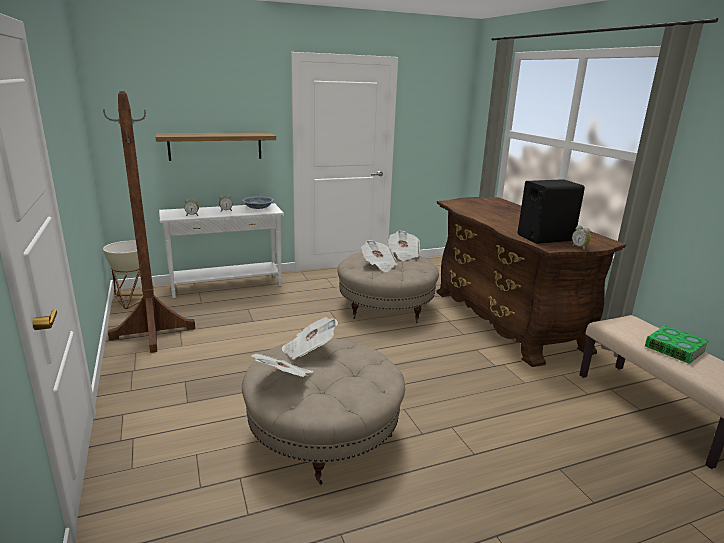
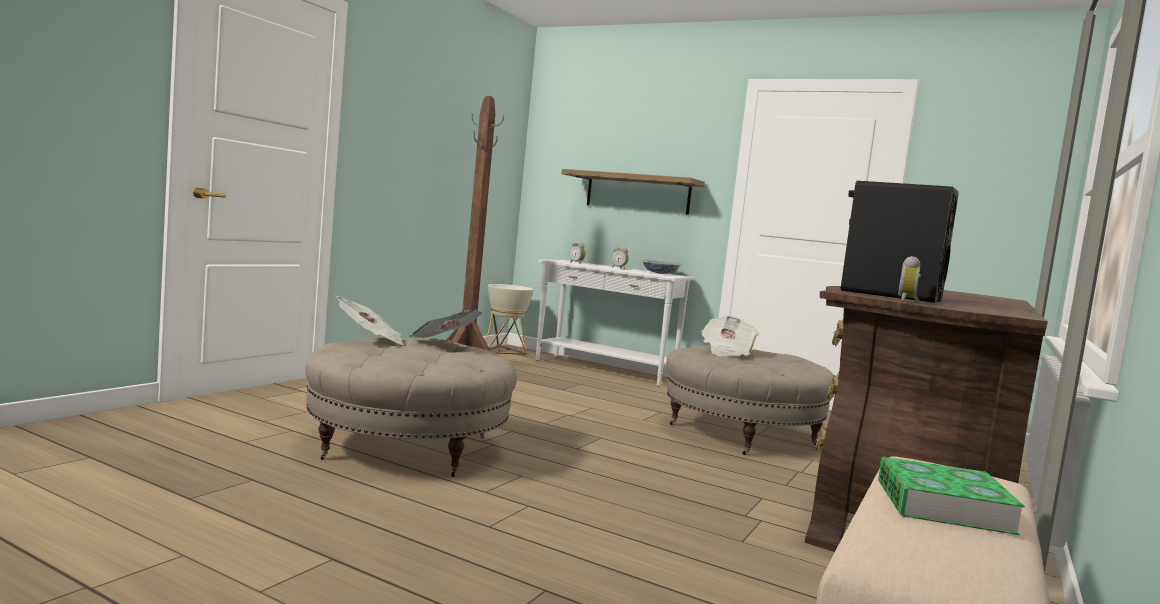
camera: 50 degrees right, 15 degrees down
newspaper [387,231,420,261] -> none

